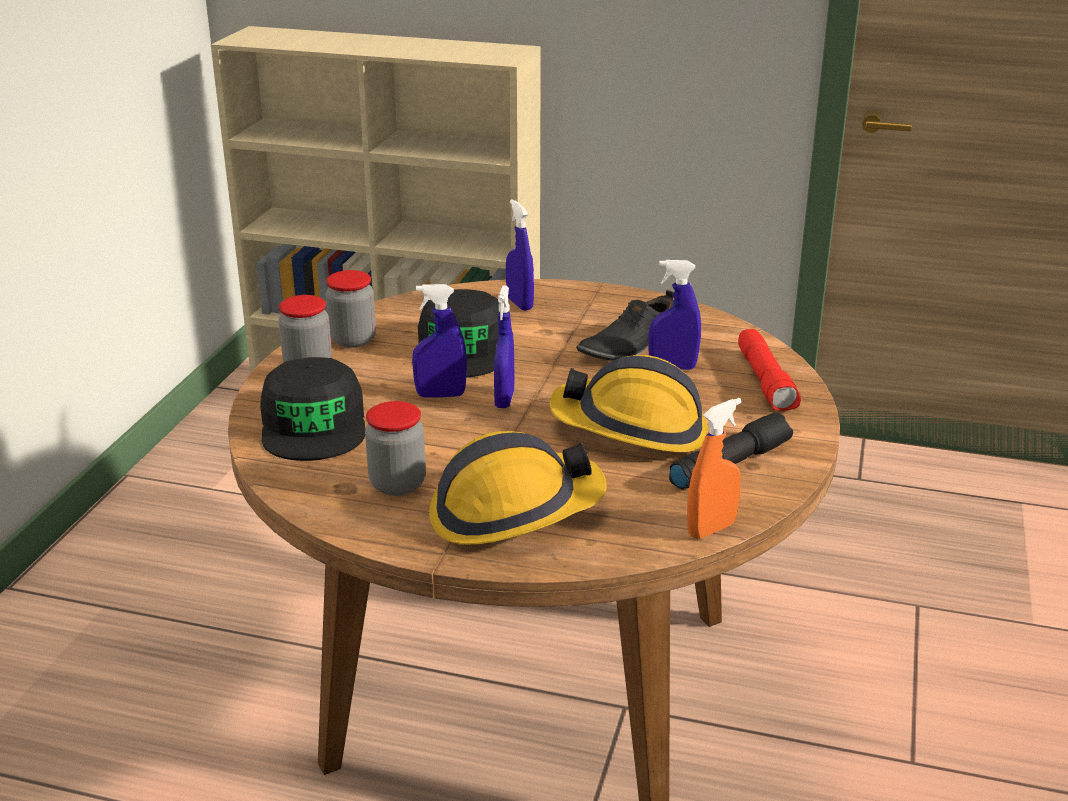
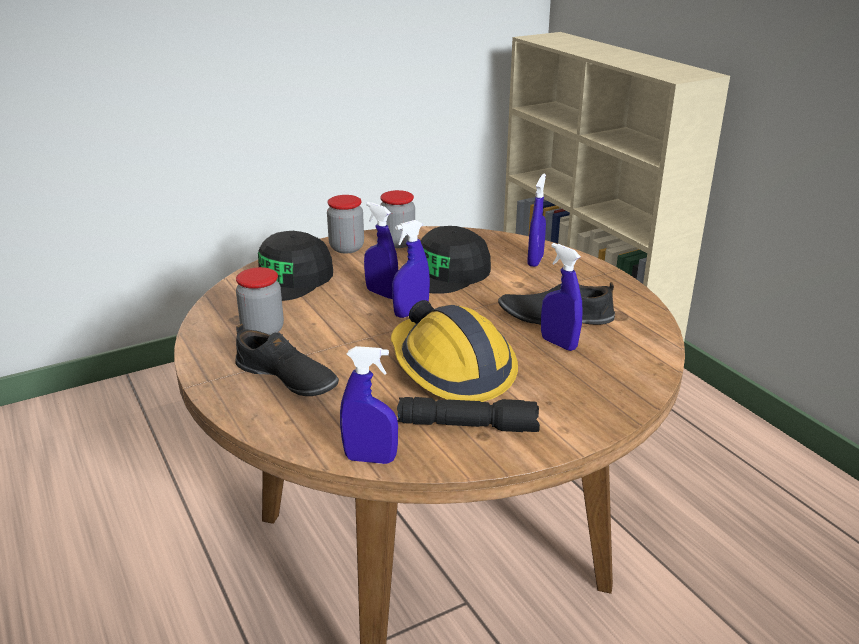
camera: 45 degrees right, 0 degrees up
hard hat [429,431,607,545] -> black shoe [236,324,339,396]
orange spray bottle [687,398,742,539] -> blue spray bottle [340,346,398,464]
red flashlight [738,329,801,411] -> none

